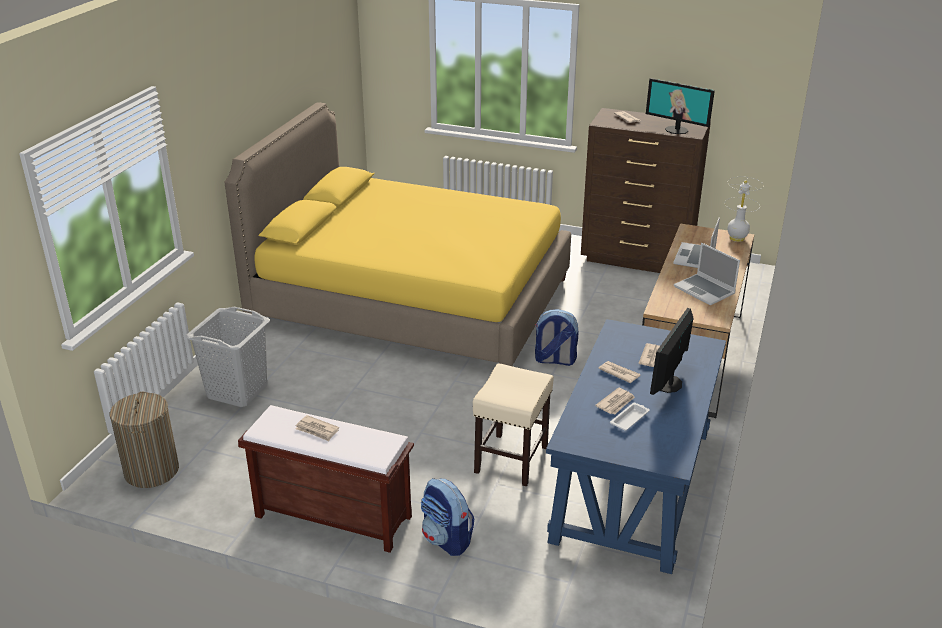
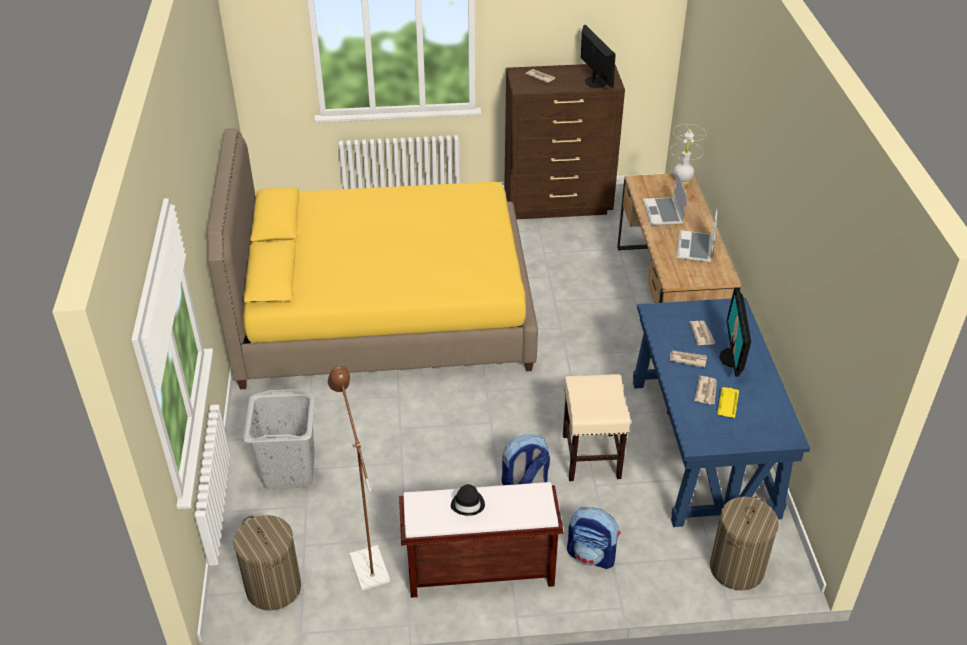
camera: 25 degrees left, 10 degrees up
newspaper [295,415,339,441] -> black hat [451,484,485,516]
backpack [535,309,579,366] -> backpack moved to [502,434,550,485]
white tray [610,403,650,431] -> yellow tray [717,387,739,418]
monitor [646,78,715,134] -> monitor turned 120 degrees counterclockwise [581,25,616,88]
laptop [674,243,740,305] -> laptop turned 75 degrees clockwise [676,208,718,262]
none -> brown floor lamp [328,366,390,591]
none -> laundry basket [710,496,779,591]

